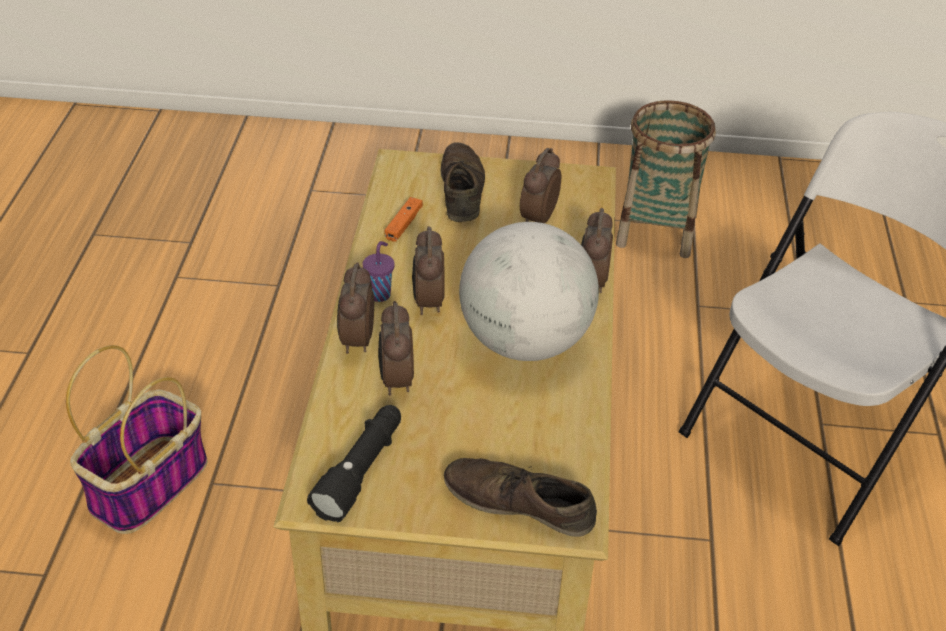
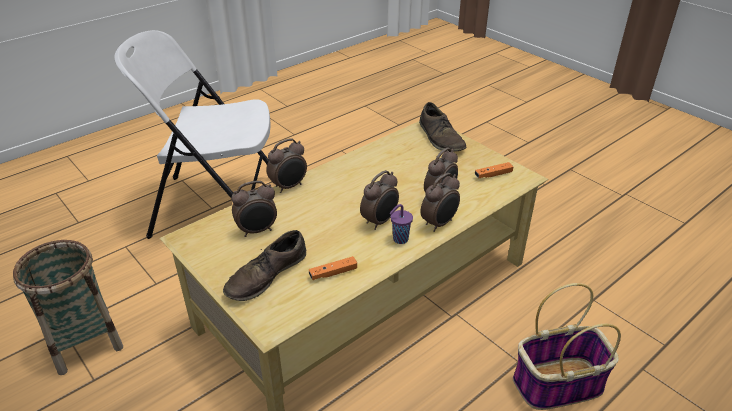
camera: 135 degrees left, 5 degrees down
black flashlight [307,405,401,523] -> orange game controller [475,162,513,178]
globe [459,222,599,361] -> none

